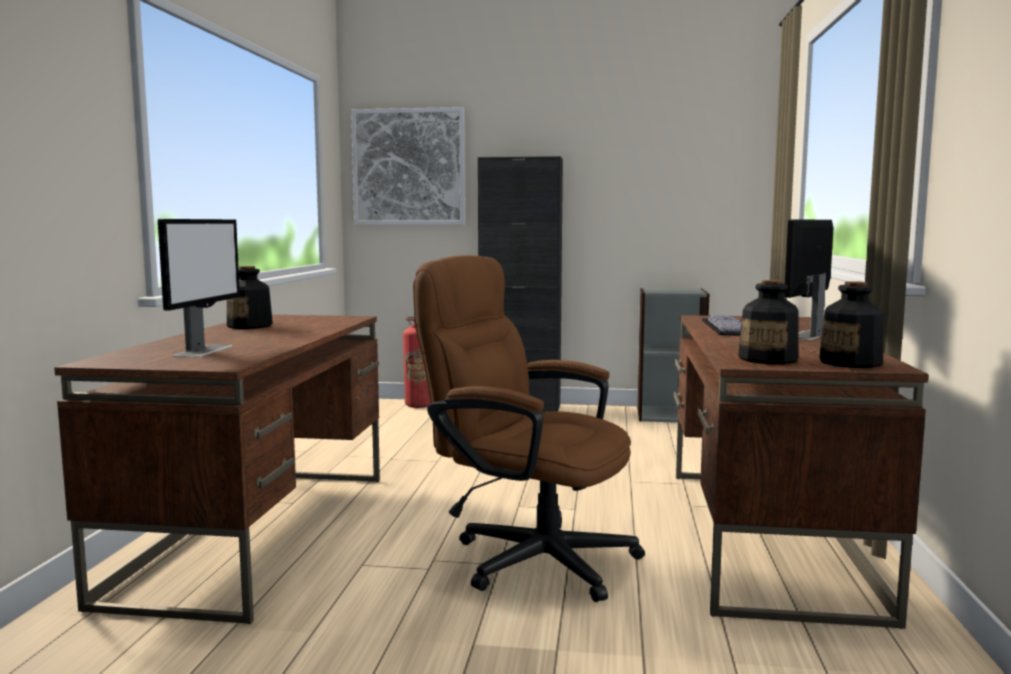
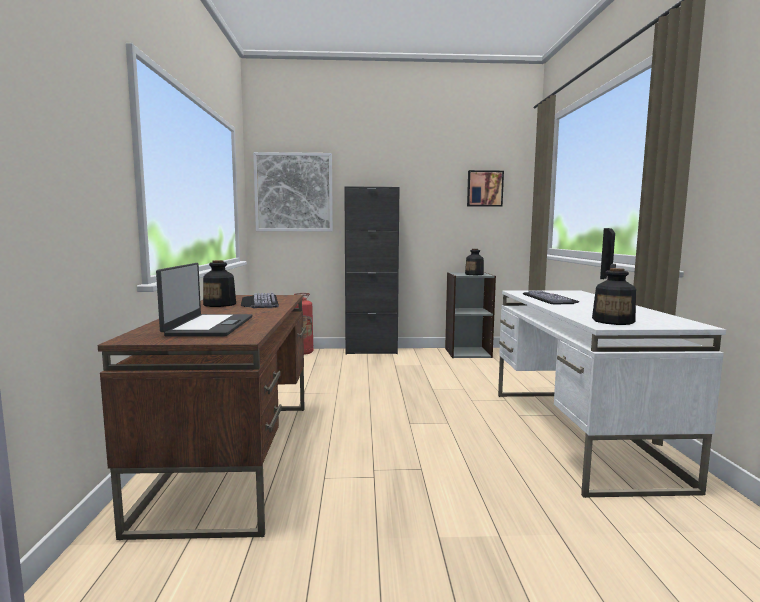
camera: 10 degrees left, 0 degrees up
monitor [158,219,240,358] -> laptop [156,263,252,336]
brown office chair [413,255,645,602] -> none
brown desk [674,315,929,629] -> white desk [498,291,726,498]
bottle [819,281,884,368] -> bottle moved to [465,249,484,275]
none -> keyboard [241,293,279,308]
none -> picture [467,170,504,207]

